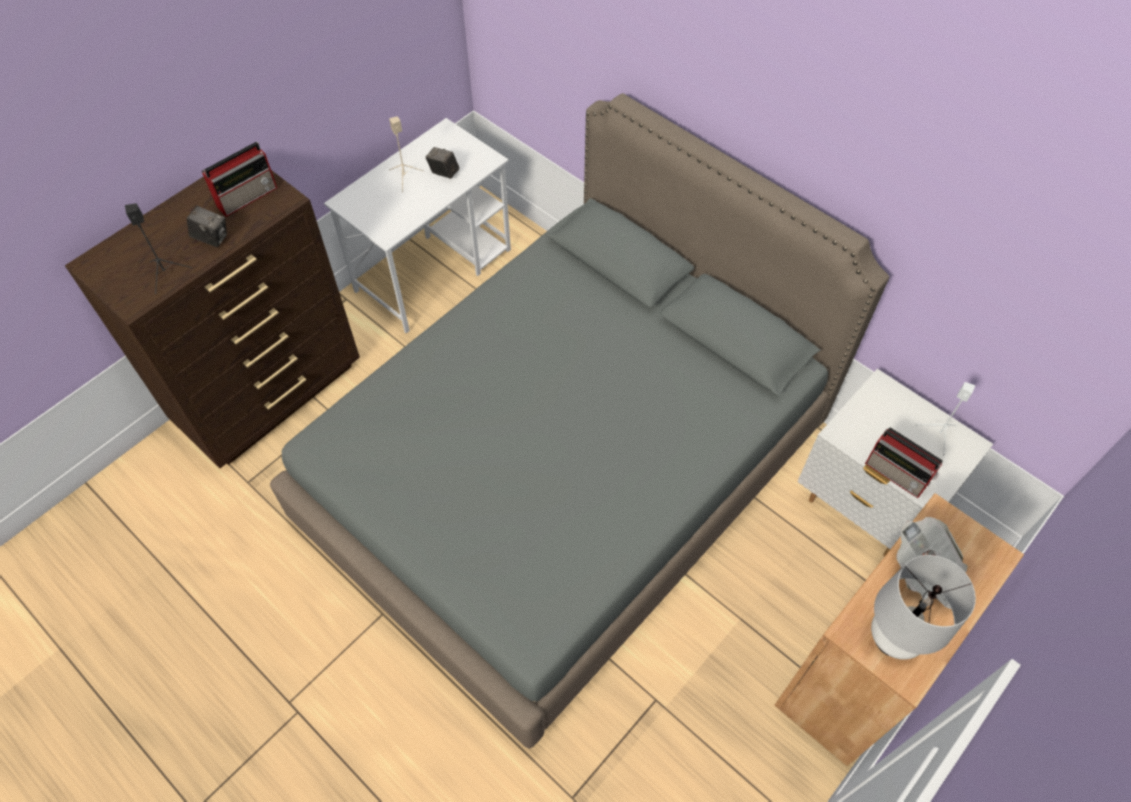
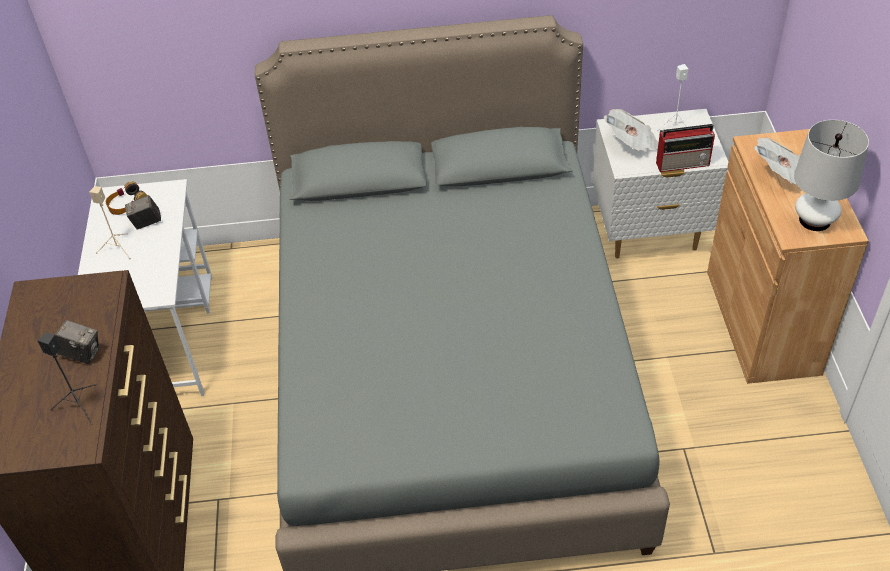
camera: 45 degrees left, 10 degrees down
camera [187,206,227,247] -> camera turned 45 degrees clockwise [55,320,99,364]
radio [202,142,277,217] -> none
none -> headphones [106,181,148,215]
none -> newspaper [604,109,659,152]

